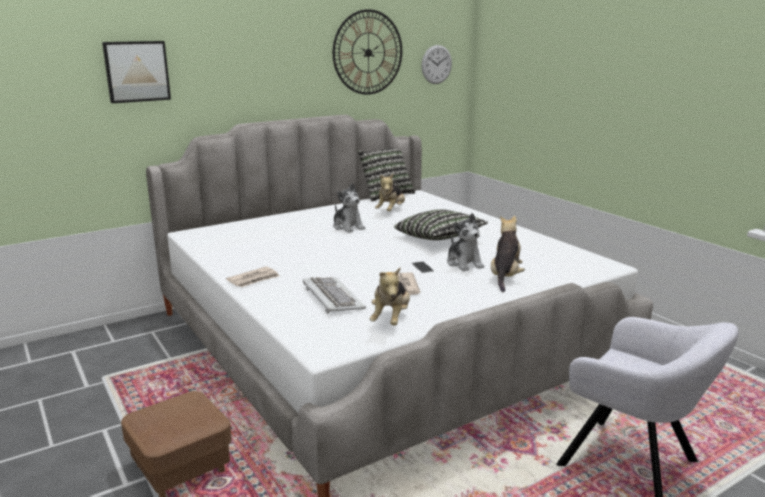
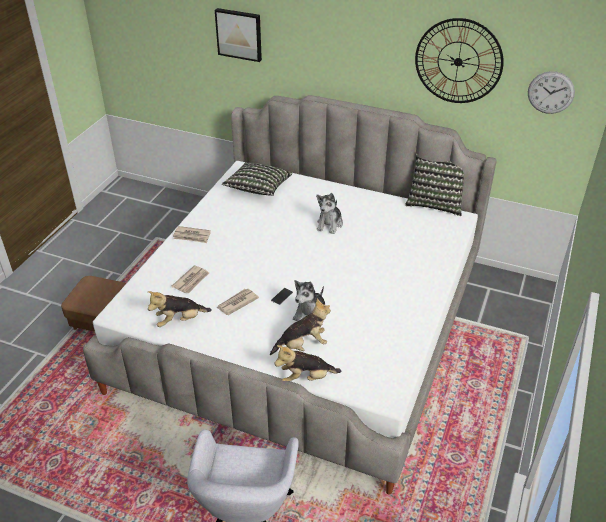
camera: 55 degrees right, 20 degrees up
keyboard [302,277,366,314] -> newspaper [172,265,209,293]
plush toy [375,173,405,211] -> plush toy moved to [274,345,341,381]
pillow [394,209,488,240] -> pillow moved to [222,162,292,196]

